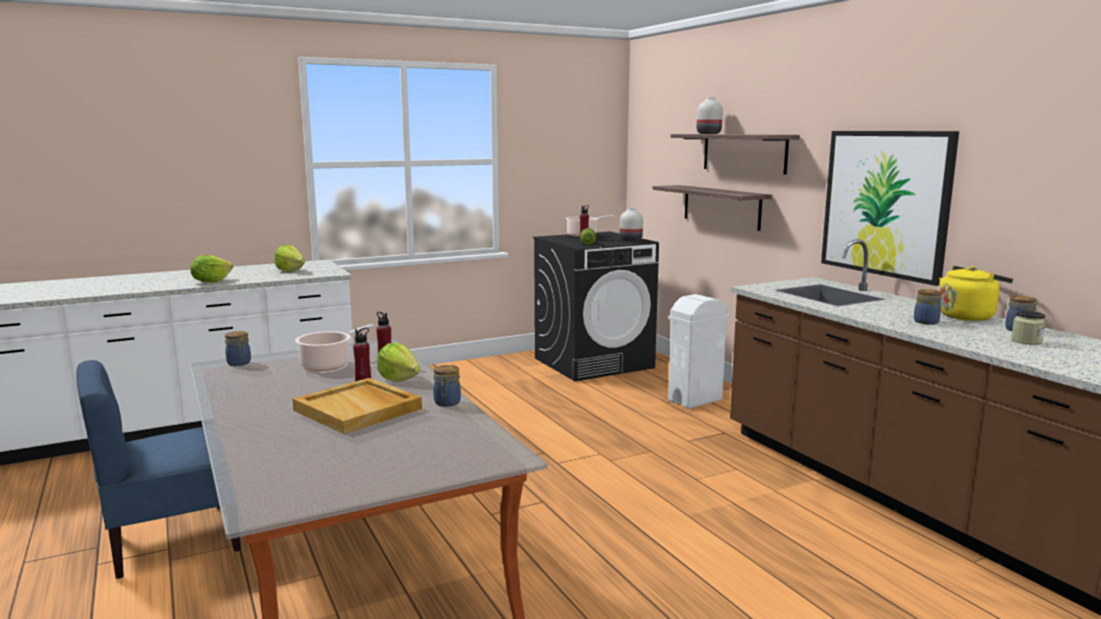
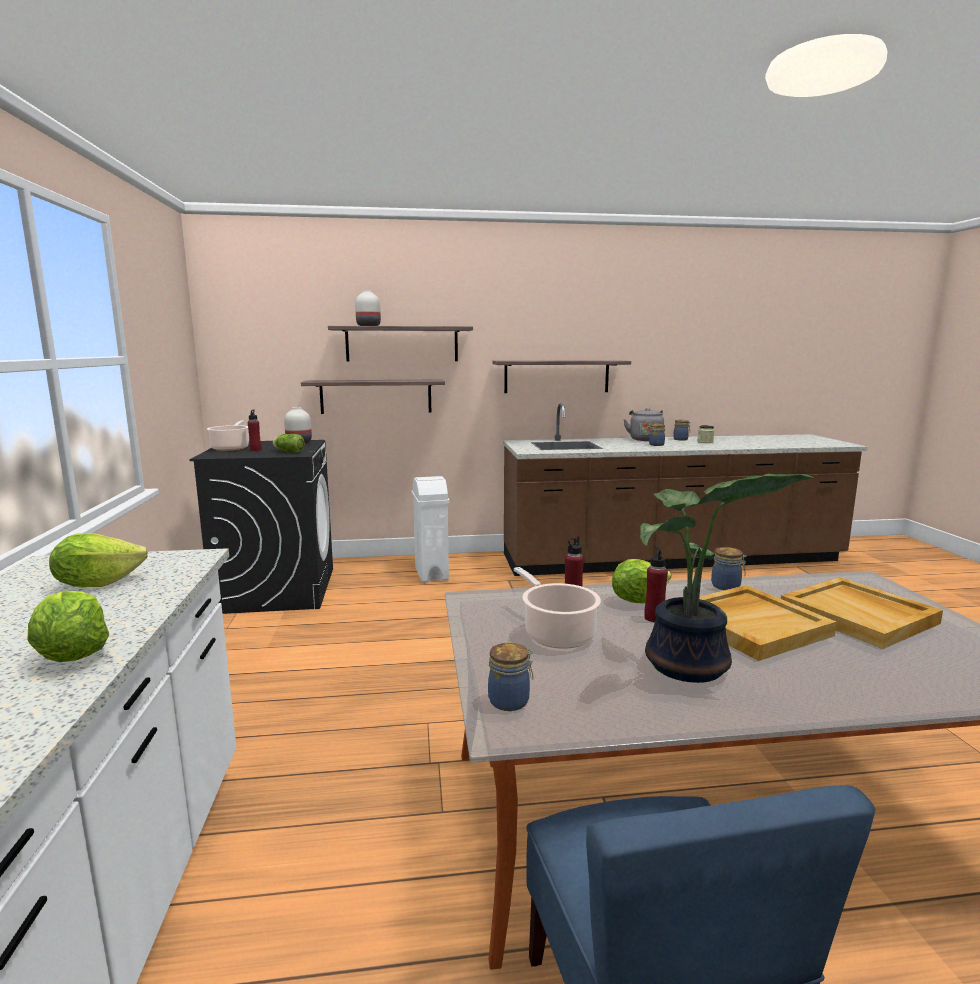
camera: 70 degrees left, 0 degrees up
picture [821,131,959,286] -> shelf [493,360,631,393]
yellow kettle [939,266,1013,321] -> grey kettle [623,408,664,441]
none -> potted plant [640,474,814,683]
none -> beige tray [781,577,943,649]

